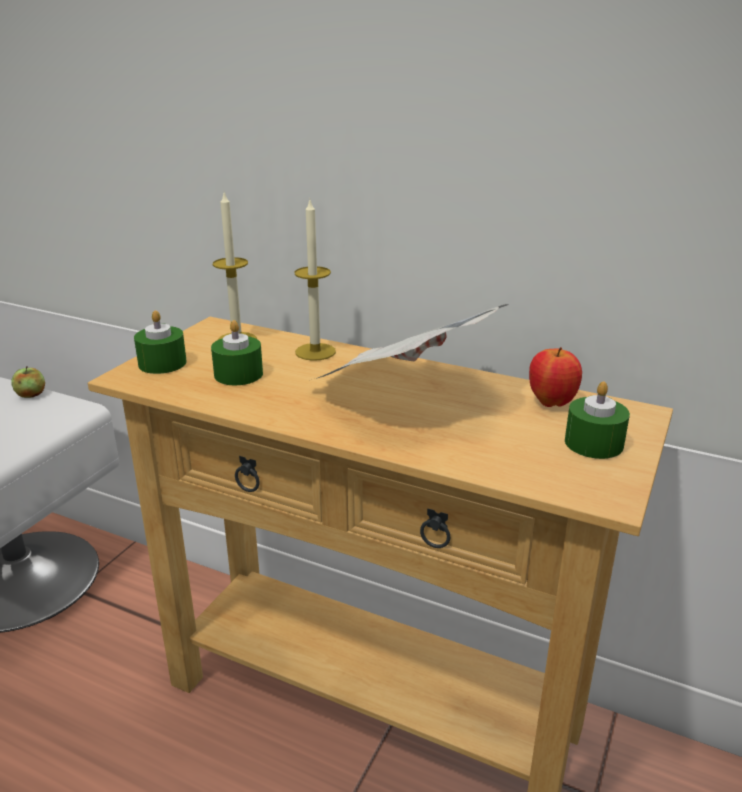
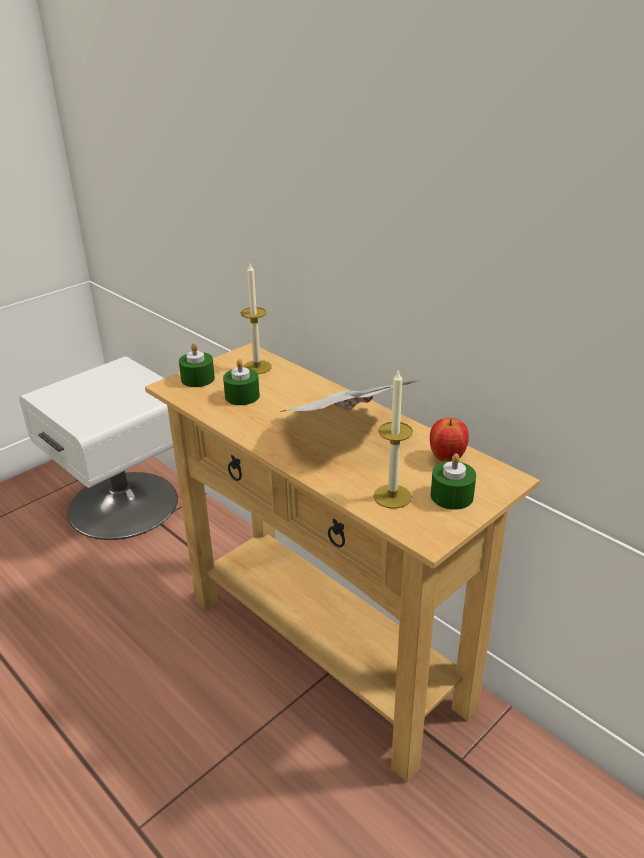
camera: 20 degrees right, 5 degrees up
apple [11,366,45,398] -> none
candle [294,200,336,361] -> candle moved to [373,369,413,509]

